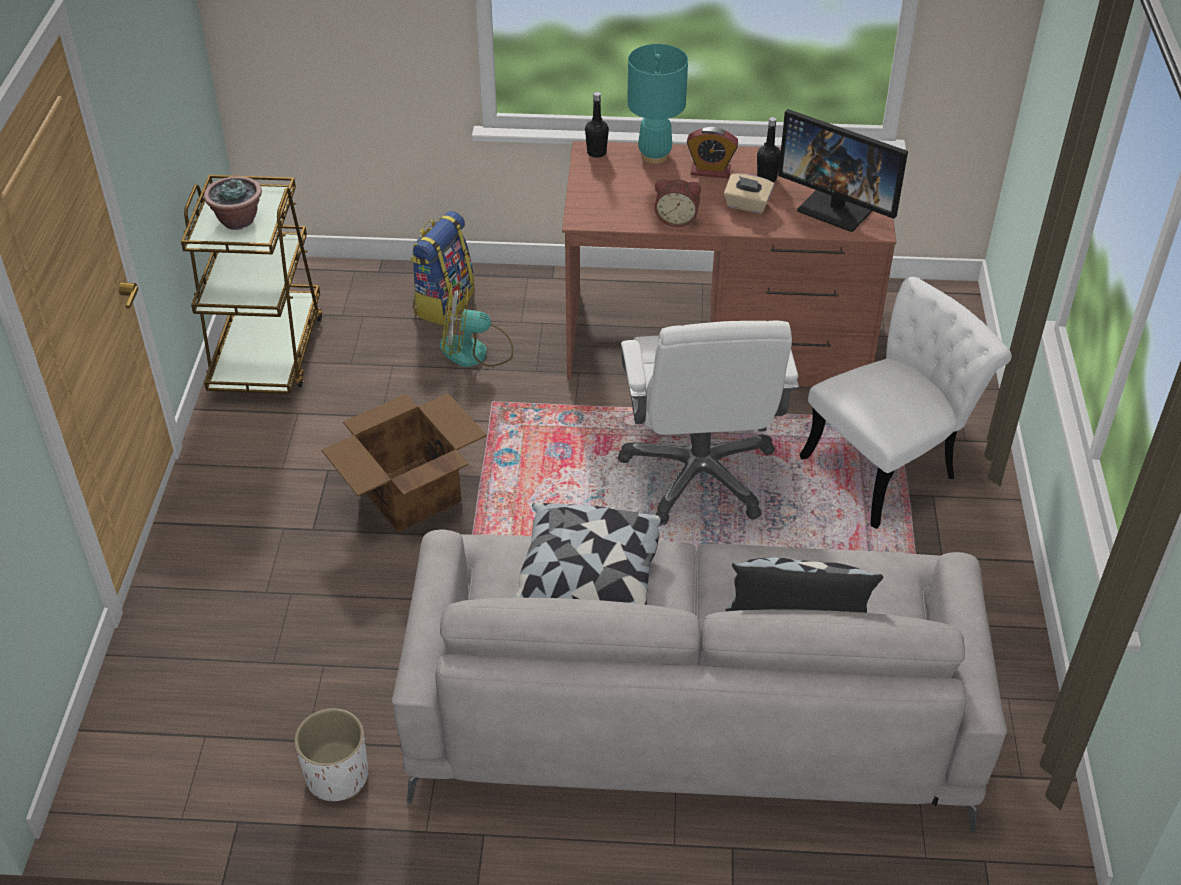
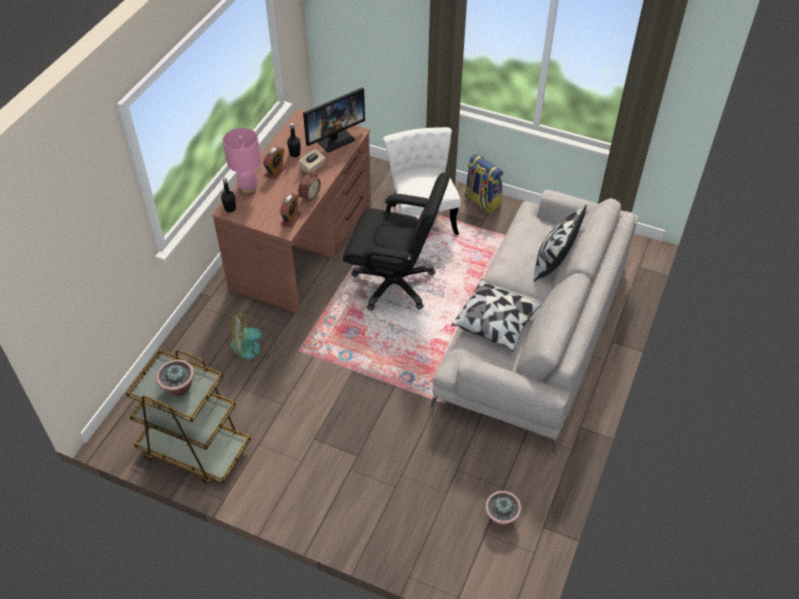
camera: 70 degrees left, 5 degrees up
white planter [294,708,368,801] -> none
cardboard box [321,393,487,532] -> none
backpack [410,211,475,325] -> backpack moved to [465,154,503,213]
fan [440,282,514,367] -> fan turned 60 degrees clockwise [231,312,276,359]
white office chair [618,321,799,525] -> black office chair [343,172,450,311]
turquoise table lamp [627,44,688,164] -> pink table lamp [223,128,261,193]
none -> alarm clock [280,193,301,228]
none -> potted plant [485,491,522,526]

